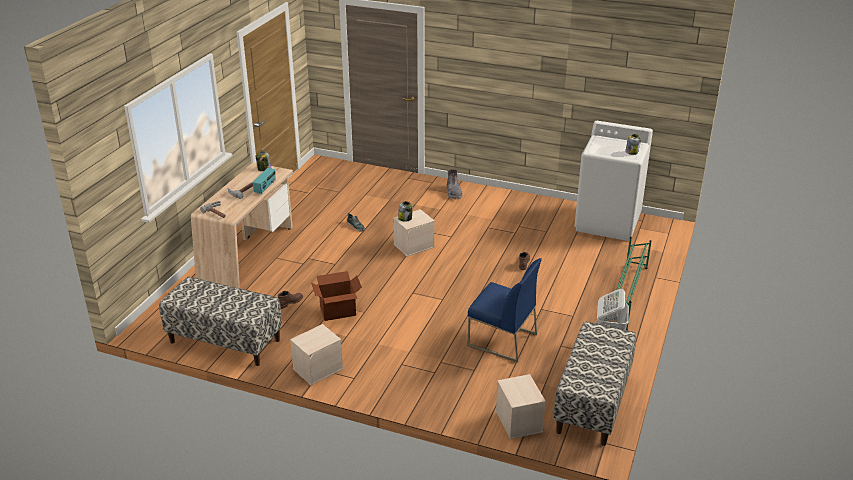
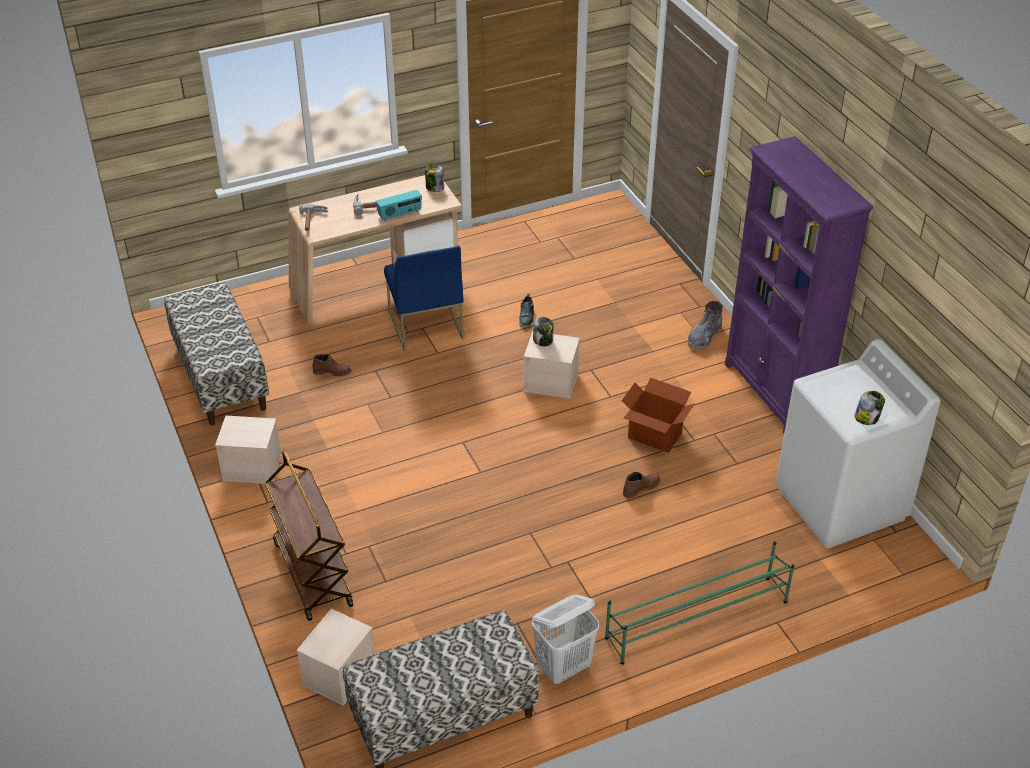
camera: 45 degrees right, 10 degrees up
cardboard box [311,271,362,321] -> cardboard box moved to [621,377,694,453]
blue chair [468,258,542,362] -> blue chair moved to [384,246,464,351]
none -> brown cart [265,450,353,621]
none -> purple bookcase [725,136,873,433]

